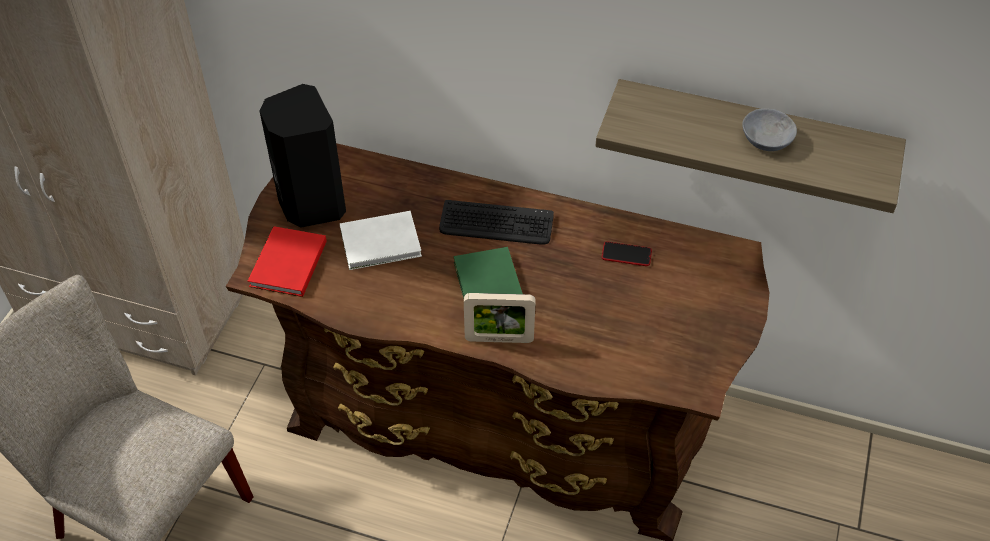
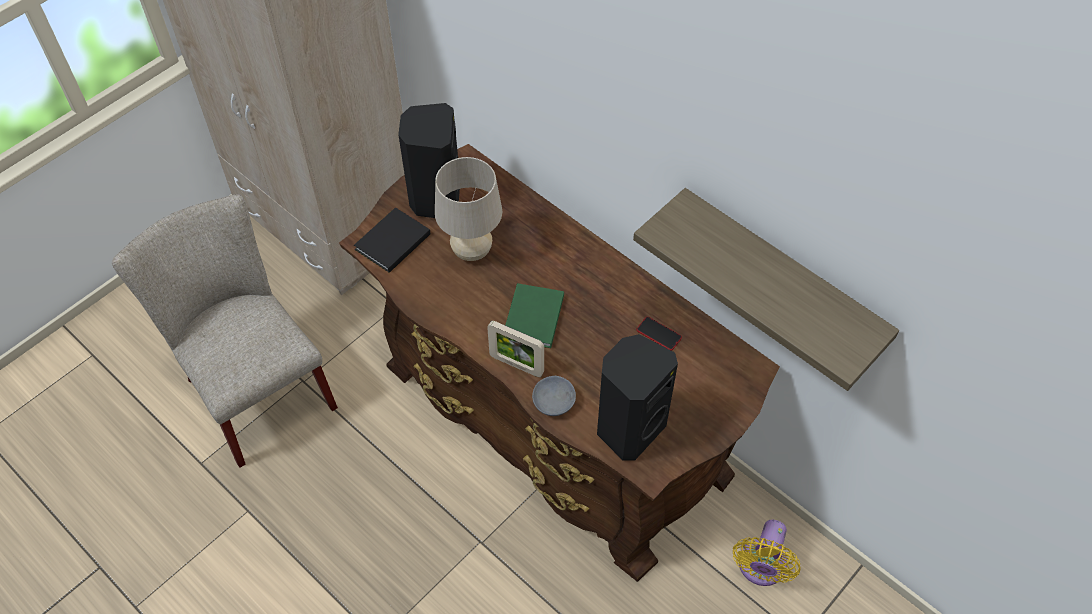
camera: 25 degrees right, 5 degrees up
red book [248,226,327,297] -> black book [354,207,430,273]
white book [340,211,422,270] -> beige table lamp [435,157,502,261]
keyboard [439,200,554,245] -> none
grey bowl [742,109,797,151] -> grey bowl moved to [532,376,576,416]
none -> black speaker [597,334,678,461]
none -> yellow fan [733,520,801,586]

